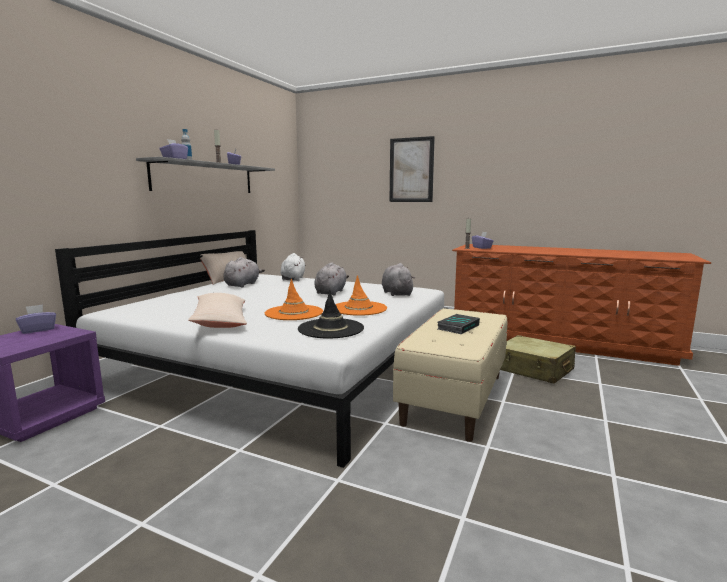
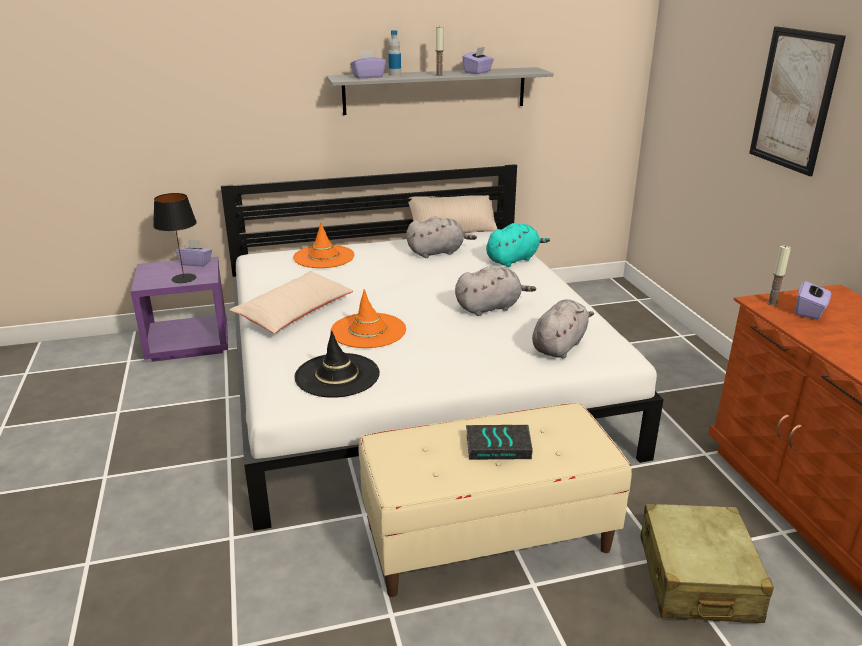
camera: 50 degrees right, 15 degrees up
white plush toy [281,253,305,281] -> turquoise plush toy [486,223,550,267]
orange hat [336,275,387,316] -> orange hat moved to [293,222,355,268]
none -> black table lamp [153,193,197,283]

